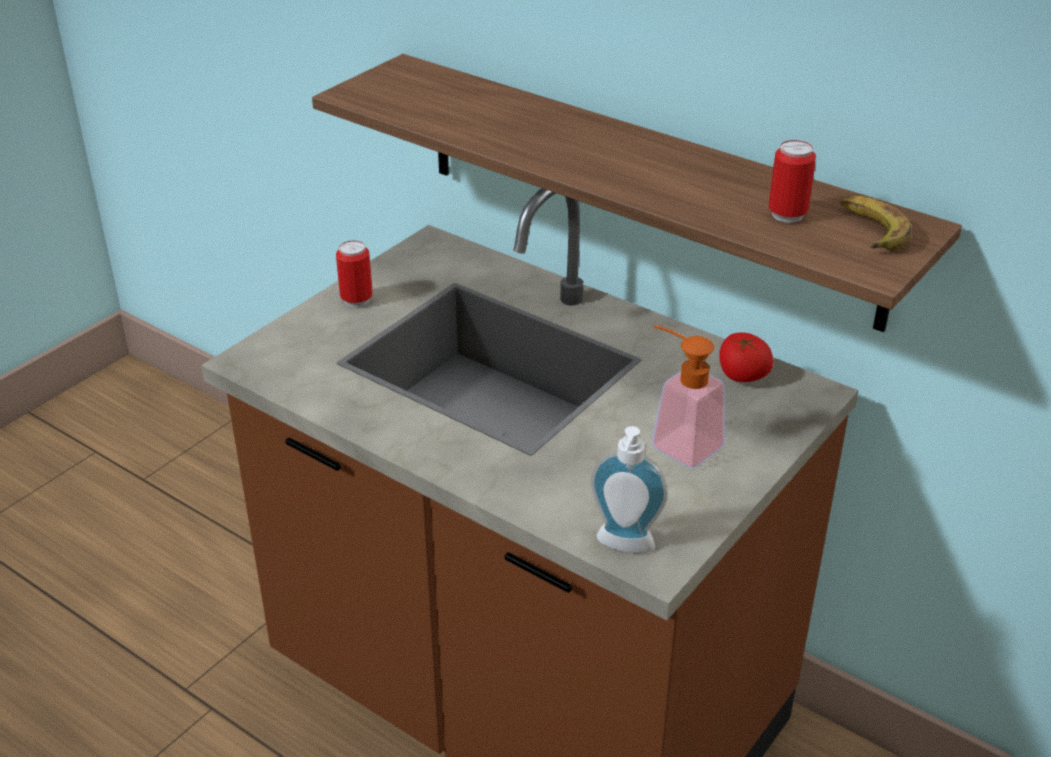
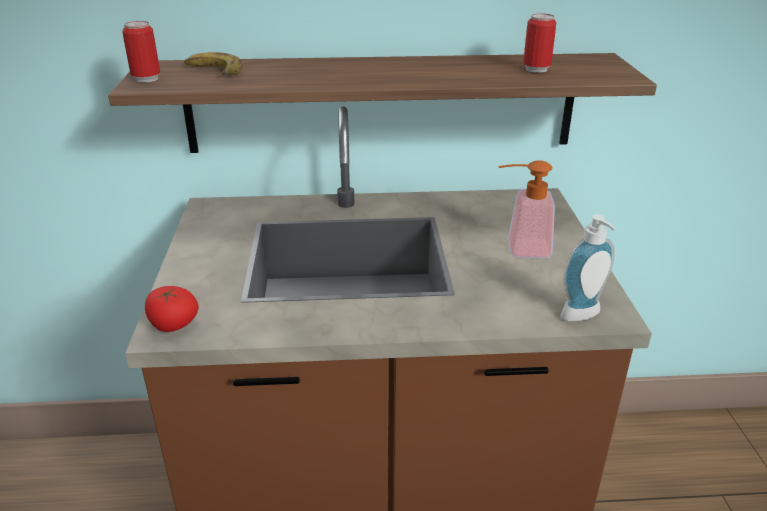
camera: 40 degrees left, 5 degrees down
can [336,241,373,307] -> can moved to [122,21,160,83]
tomato [719,332,774,382] -> tomato moved to [145,286,199,332]
banana [841,196,912,251] -> banana moved to [184,52,242,75]

